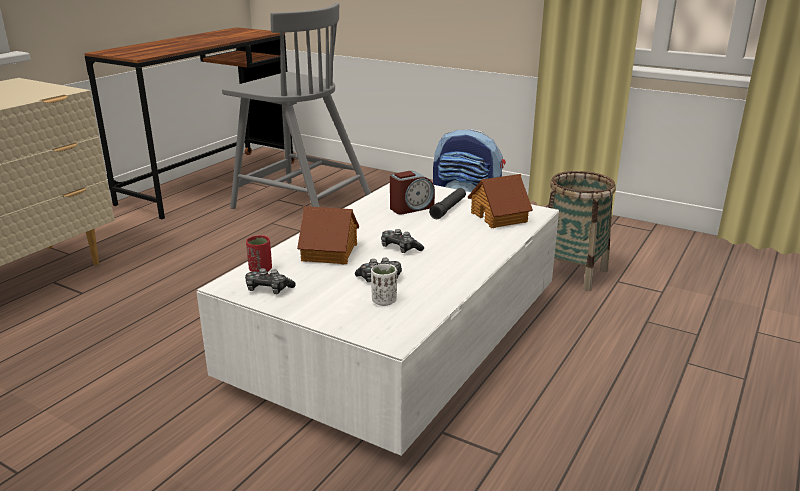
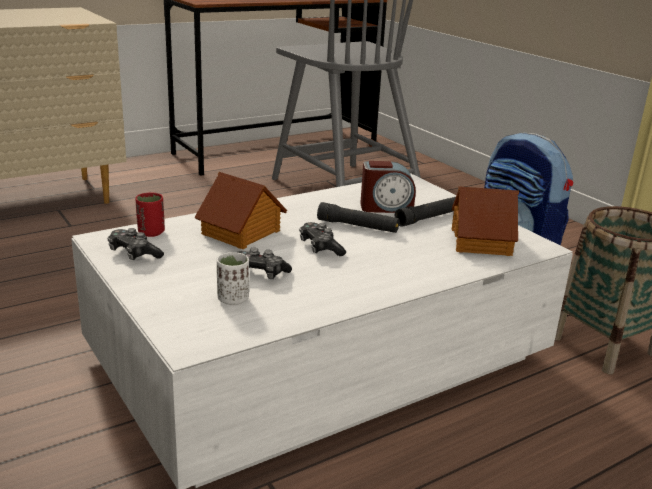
camera: 25 degrees right, 0 degrees up
none -> black flashlight [317,202,399,233]

